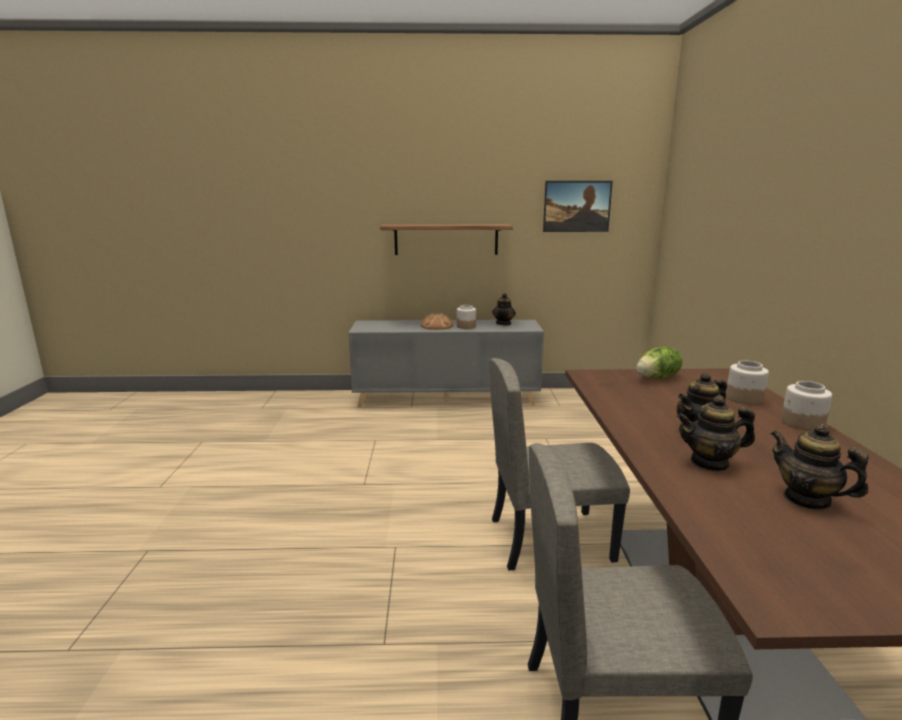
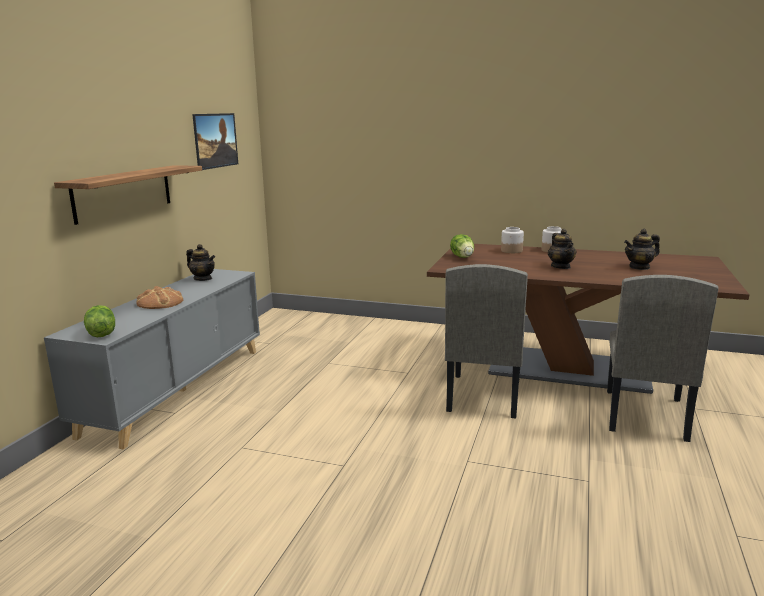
camera: 70 degrees left, 0 degrees up
jar [457,305,476,329] -> none
teapot [677,395,755,472] -> none
none -> lettuce [84,305,115,337]

